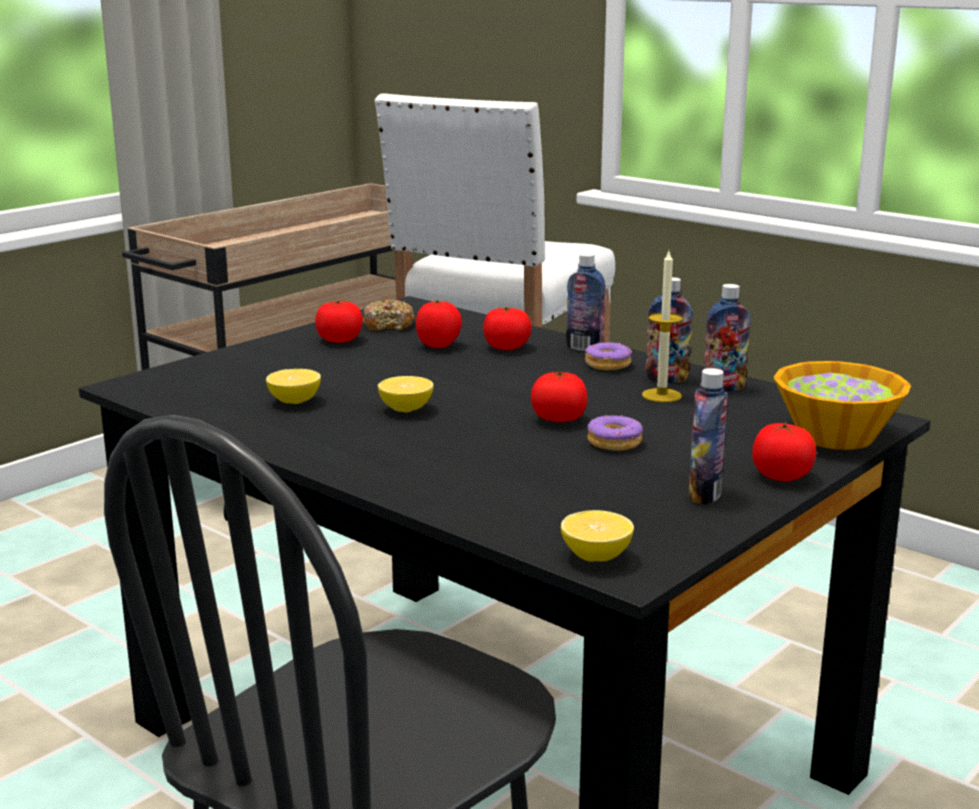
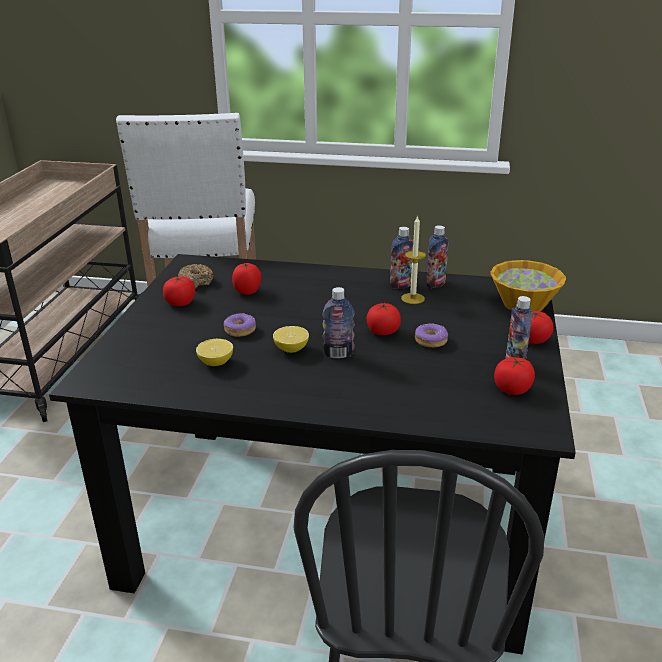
camera: 30 degrees left, 10 degrees up
tomato [483,307,532,350] -> tomato moved to [494,357,535,395]
lemon [561,510,634,562] -> none
bottle [566,253,606,351] -> bottle moved to [323,287,355,358]
donut [585,342,632,370] -> donut moved to [224,313,256,337]

